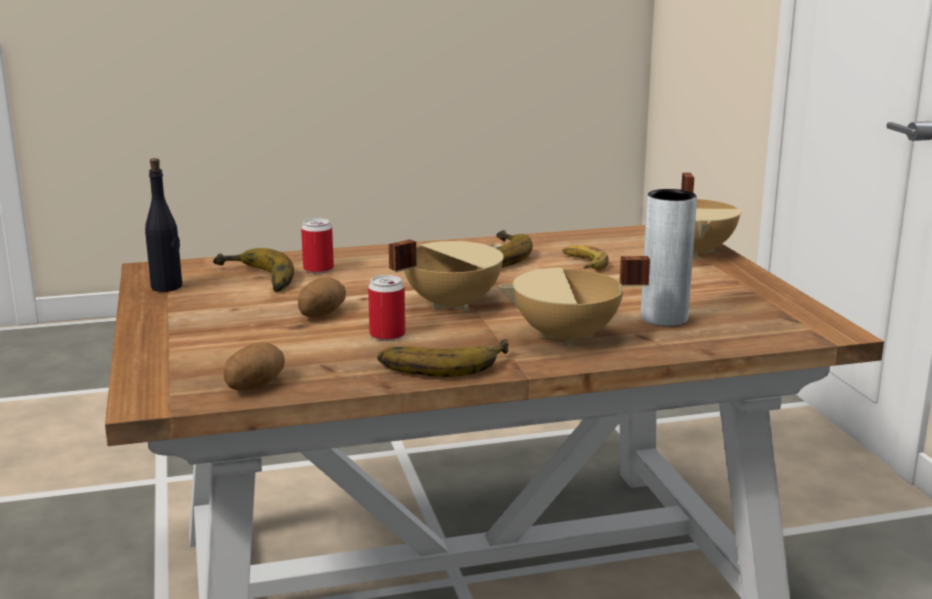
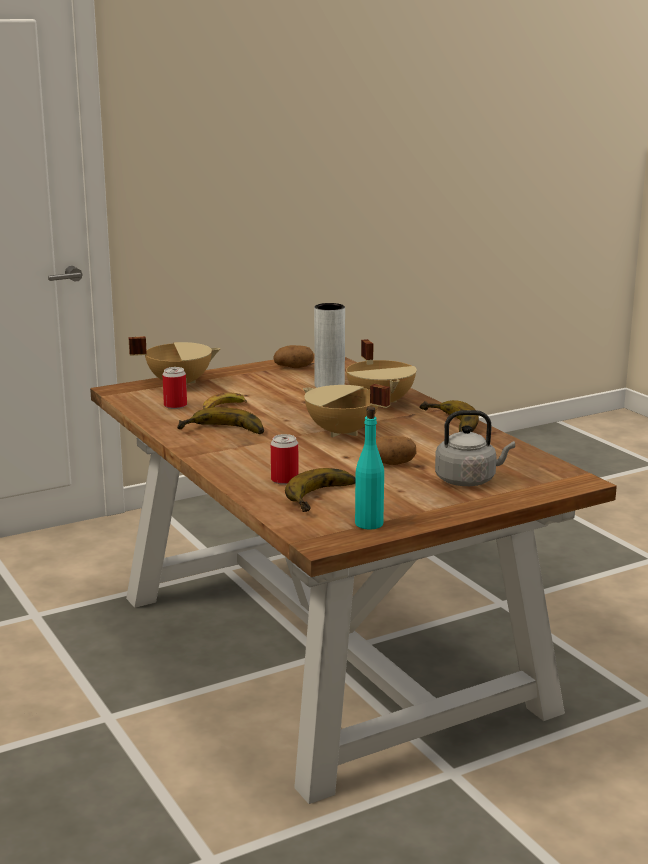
camera: 105 degrees left, 0 degrees up
black bottle [145,158,182,292] -> turquoise bottle [355,407,384,530]
potato [223,343,285,390] -> potato moved to [273,345,314,368]
can [368,275,405,341] -> can moved to [162,367,187,409]
none -> grey kettle [435,410,515,486]

